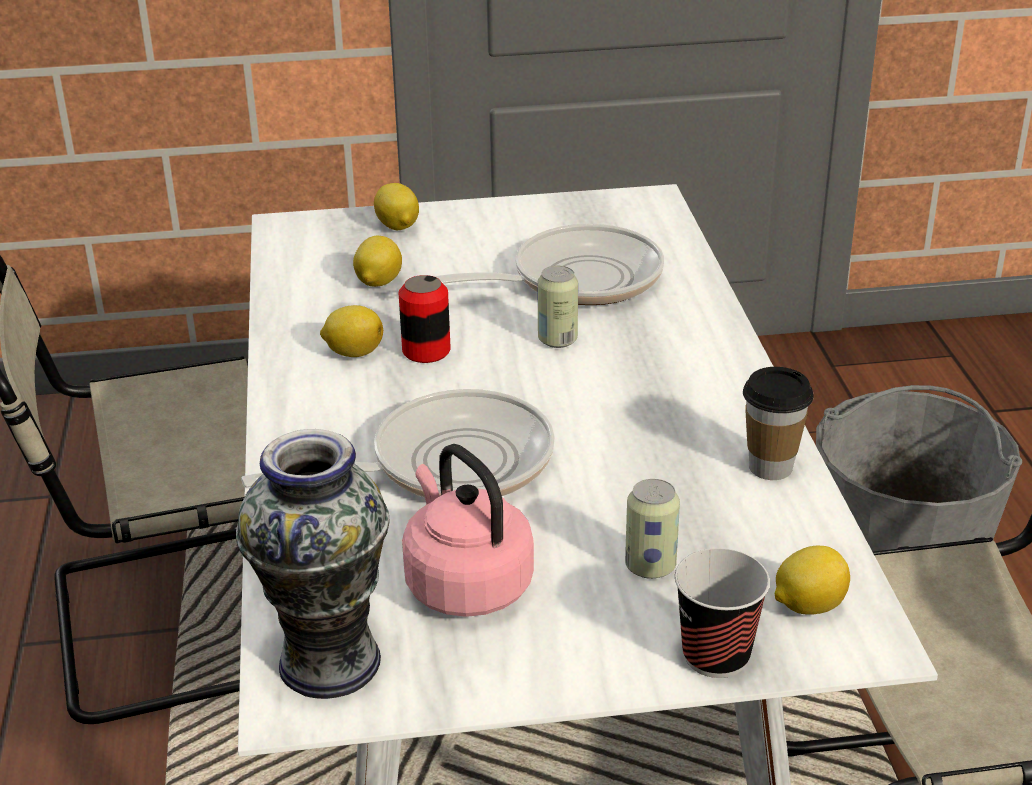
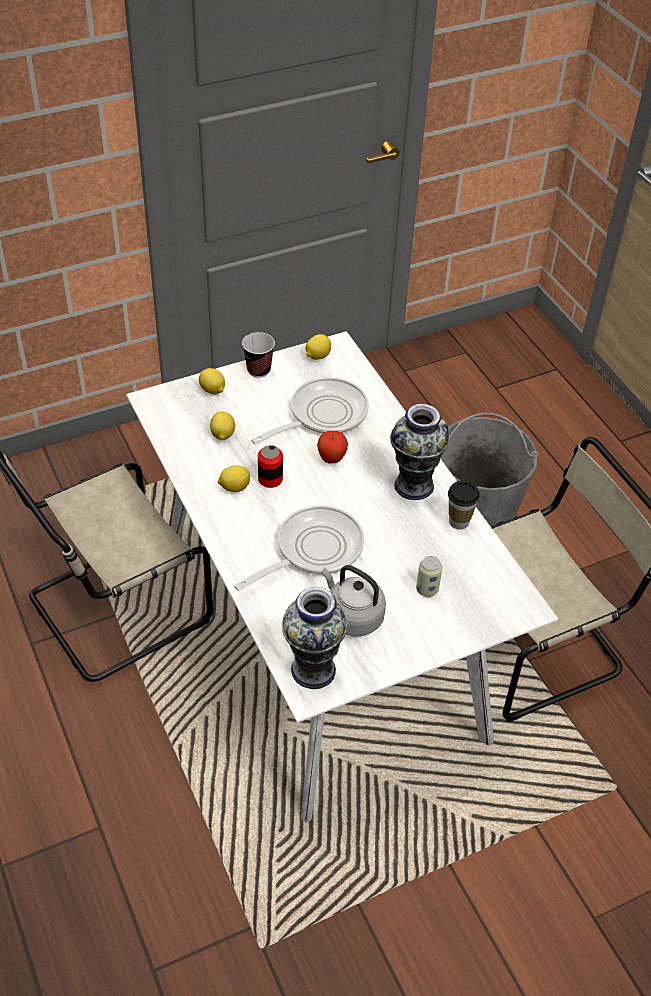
camera: 20 degrees left, 15 degrees up
pink kettle [402,444,534,617] -> grey kettle [322,565,386,637]
can [537,265,578,348] -> apple [317,431,348,464]
cup [675,548,770,678] -> cup moved to [242,332,275,378]
lemon [775,546,850,615] -> lemon moved to [306,334,331,360]
none -> vase [390,404,449,500]

